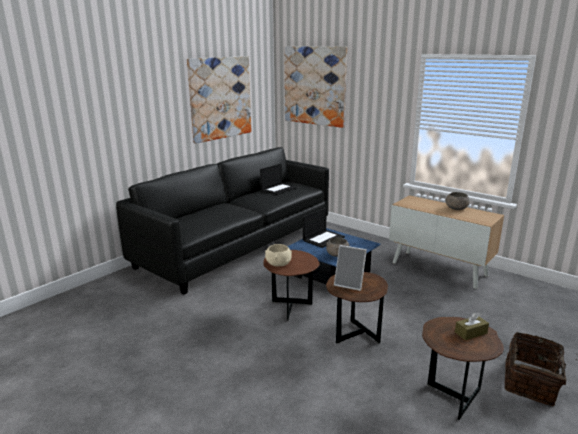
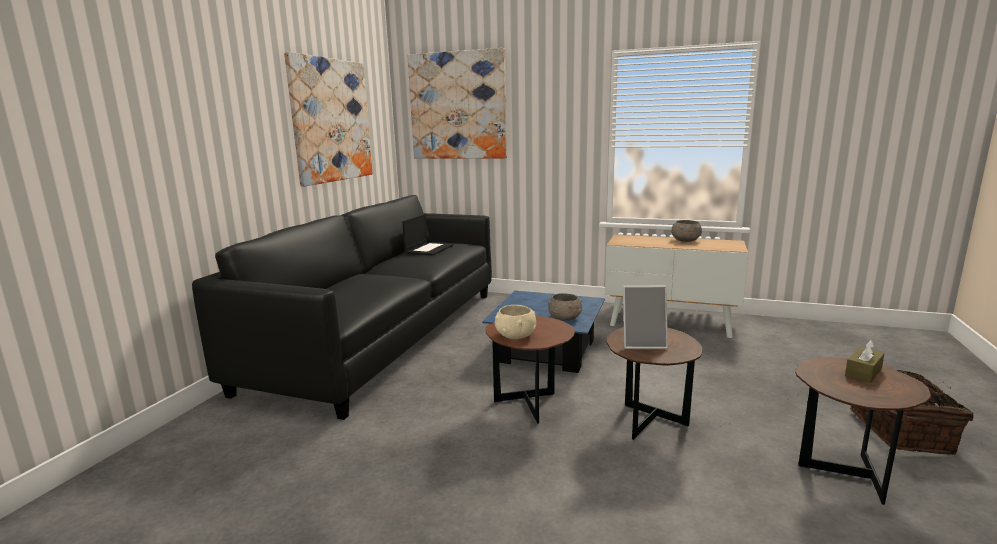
camera: 20 degrees left, 5 degrees down
laptop [303,208,345,248] -> none

